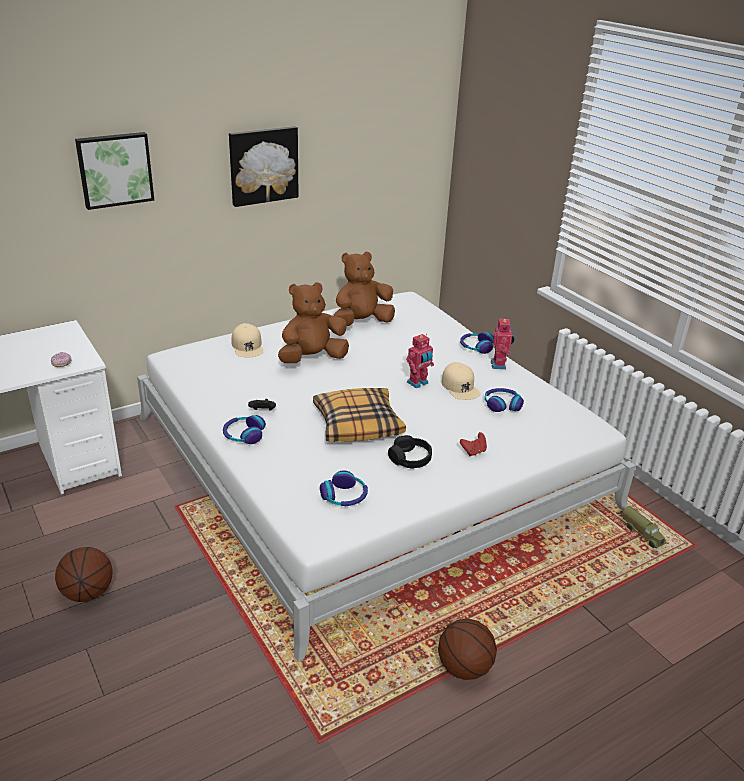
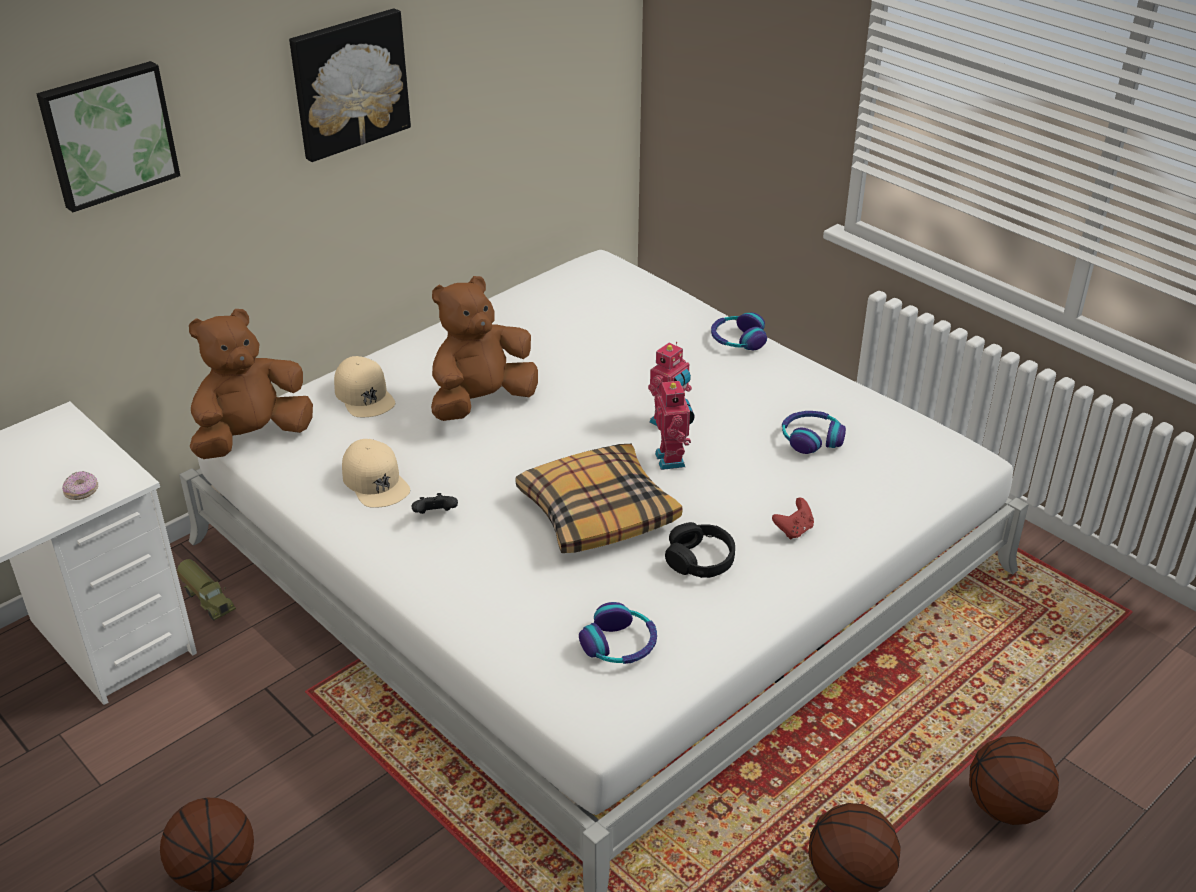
camera: 10 degrees left, 5 degrees up
headphones [223,415,266,444] -> none
brown plush toy [333,252,395,326] -> brown plush toy moved to [189,309,313,459]
beige cap [441,362,480,400] -> beige cap moved to [342,439,410,508]
toy robot [491,319,515,369] -> toy robot moved to [655,378,694,470]
toy truck [621,506,667,548] -> toy truck moved to [177,559,236,620]
none -> basketball [969,736,1059,825]

